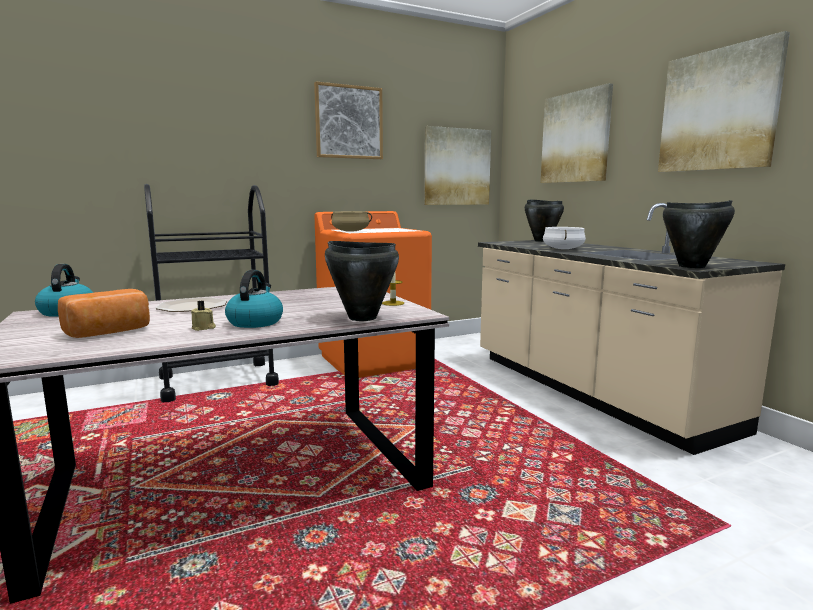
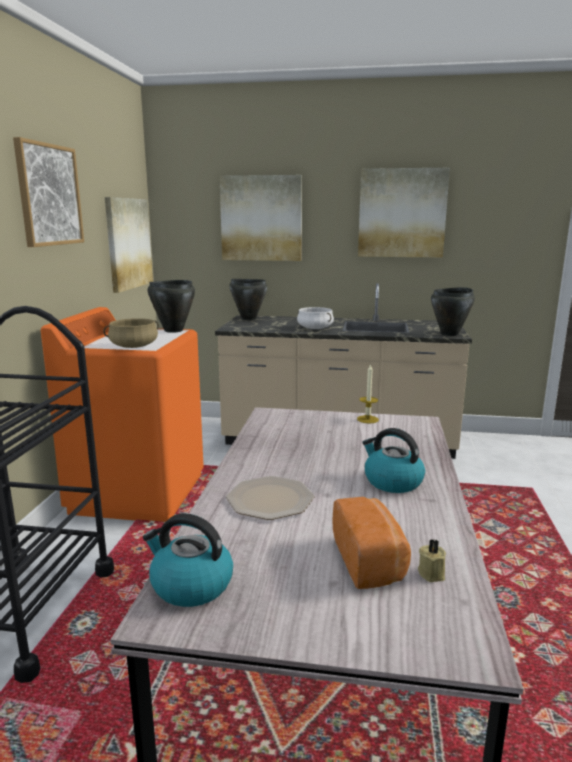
camera: 55 degrees left, 5 degrees up
beige candle [191,301,216,331] -> beige candle moved to [418,539,446,582]
black cooking pot [325,241,399,321] -> black cooking pot moved to [148,280,195,333]

